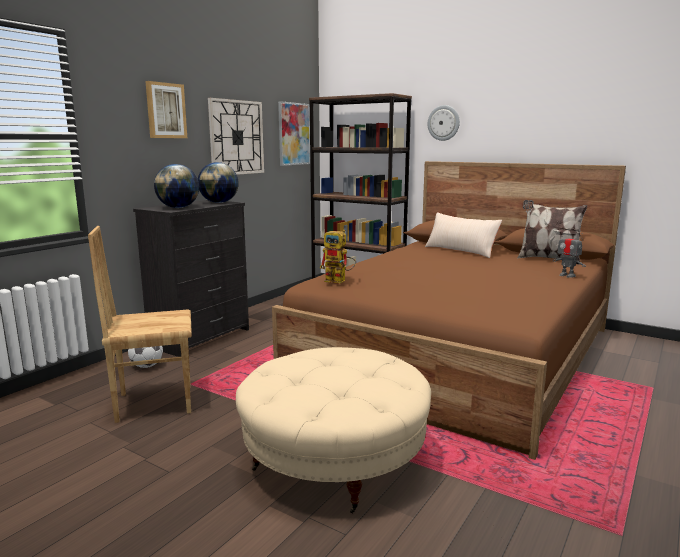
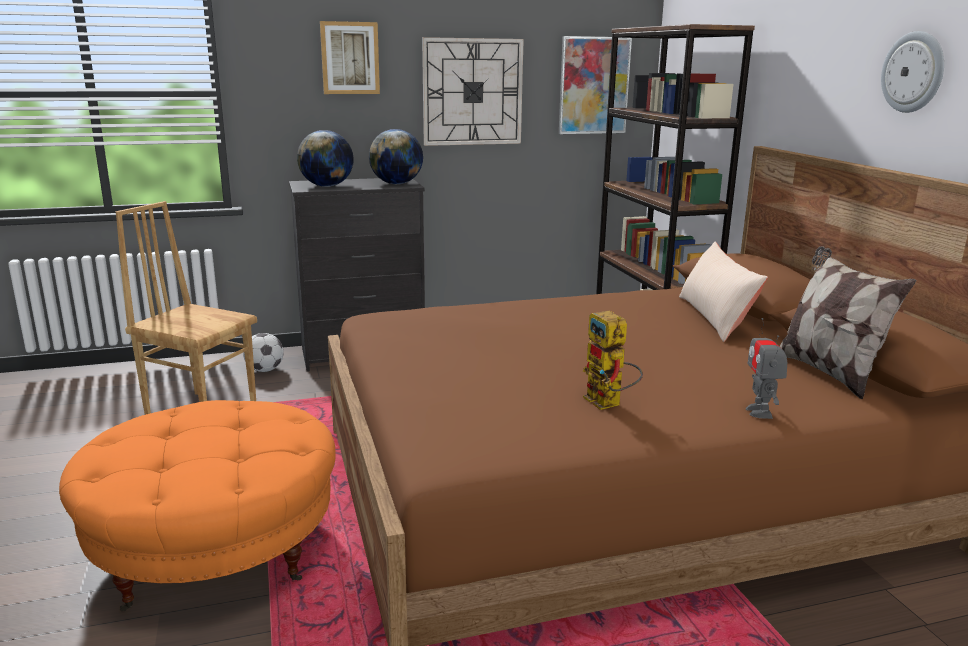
camera: 40 degrees right, 5 degrees up
beige ottoman [236,347,431,513] -> orange ottoman [59,400,336,612]
toy robot [320,230,356,284] -> toy robot moved to [583,311,643,410]
wall clock [428,105,460,141] -> wall clock moved to [881,31,944,113]

